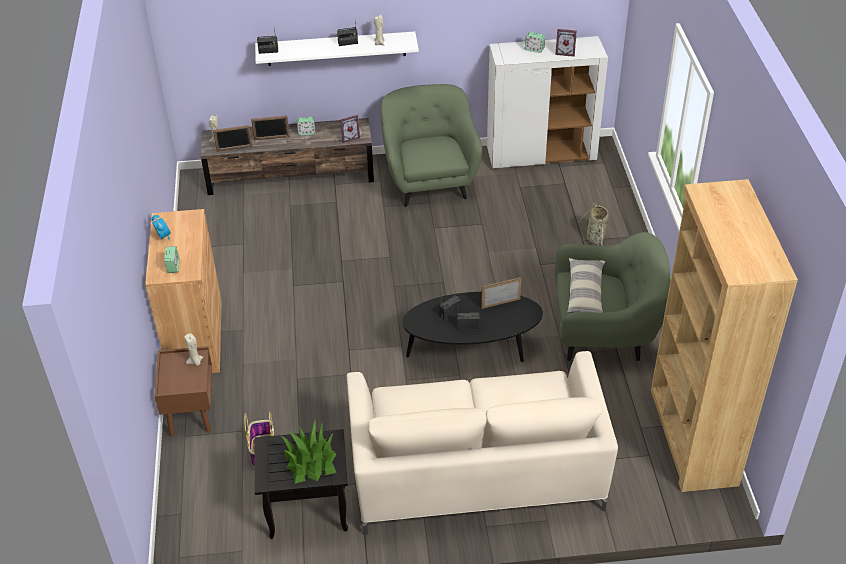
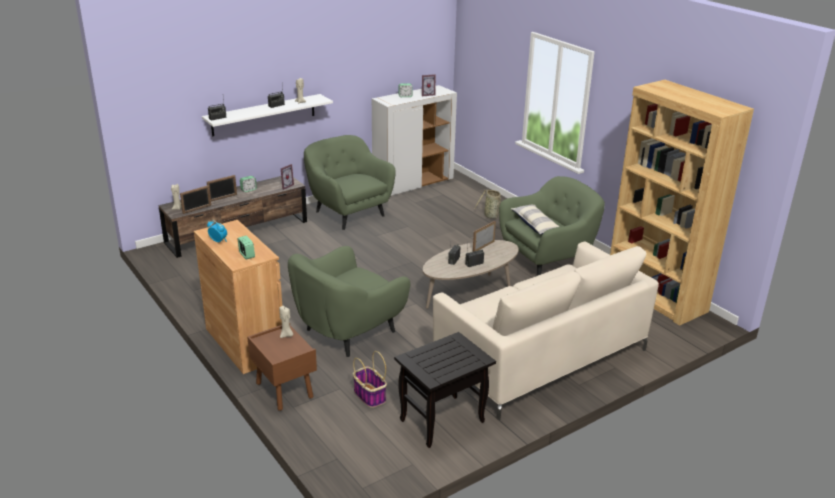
camera: 30 degrees left, 15 degrees down
potted plant [280,420,337,484] -> none
black coffee table [403,292,543,362] -> beige coffee table [423,240,519,309]
none -> green armchair [288,246,410,357]

